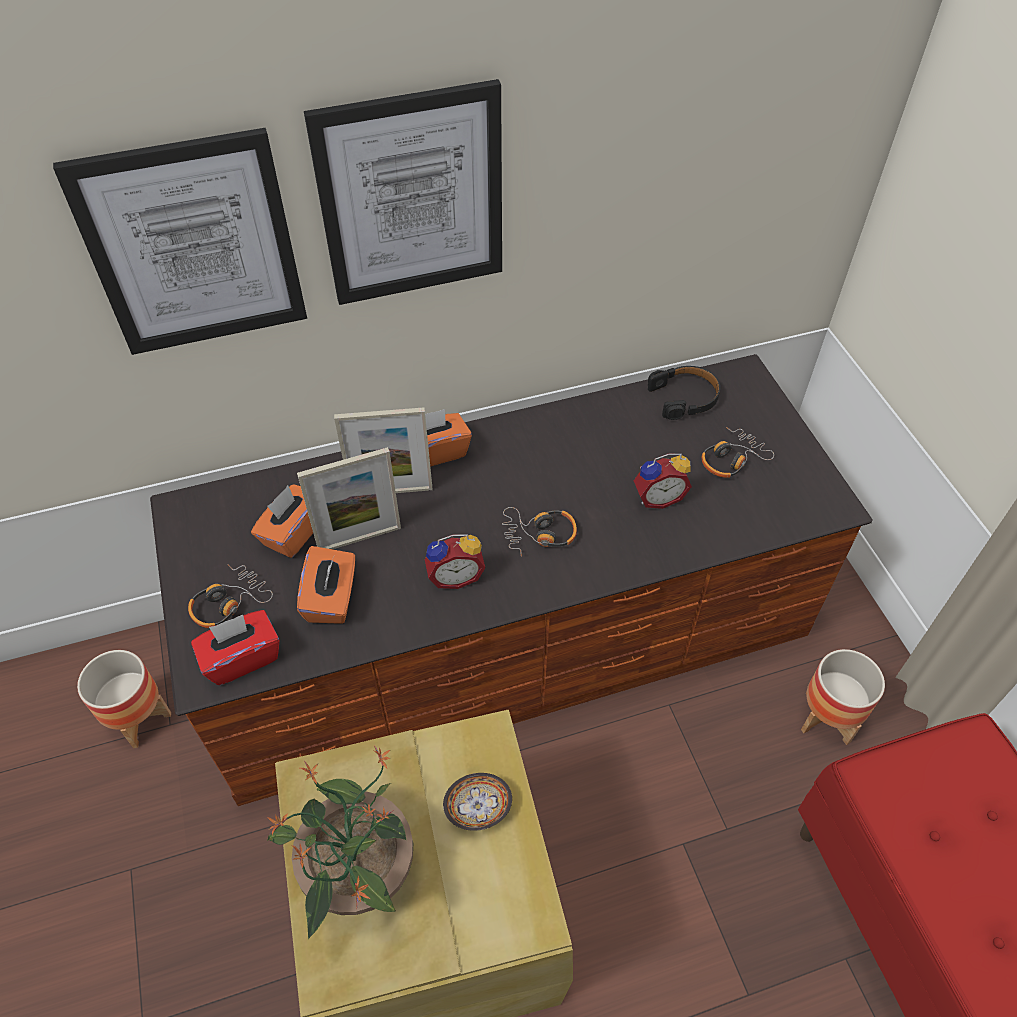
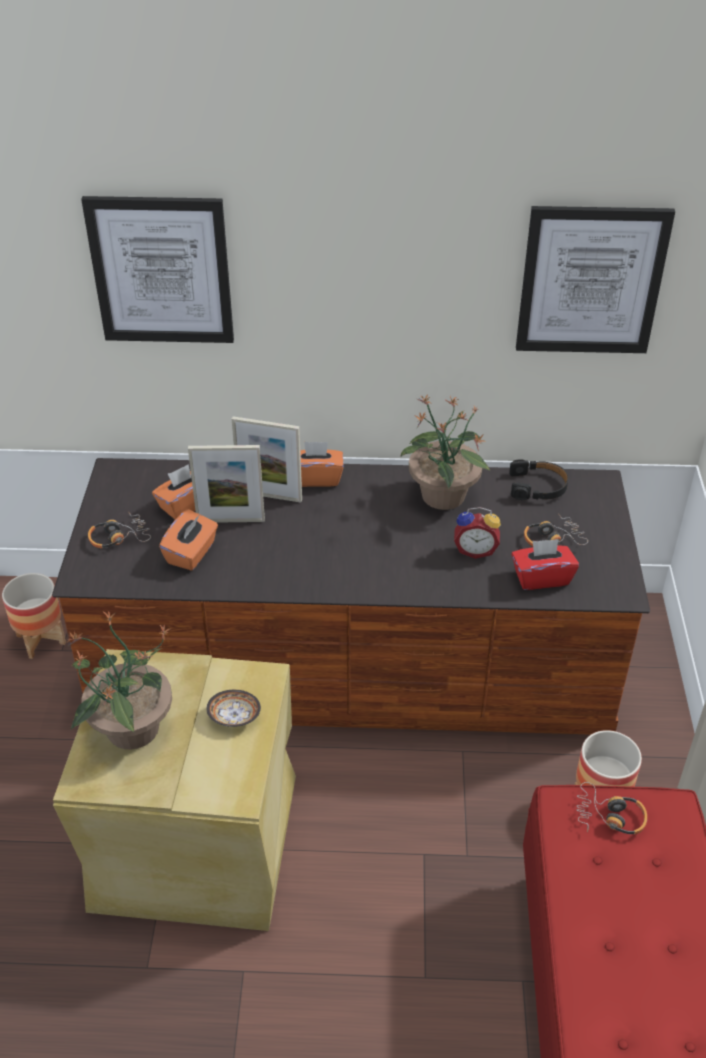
camera: 20 degrees right, 10 degrees down
red tissue box [191,610,279,686] -> red tissue box moved to [511,539,579,590]
picture [304,79,502,305] -> picture moved to [516,206,675,353]
alarm clock [425,535,485,589] -> none
headphones [502,507,577,557] -> headphones moved to [577,782,647,834]
none -> potted plant [400,394,490,510]

